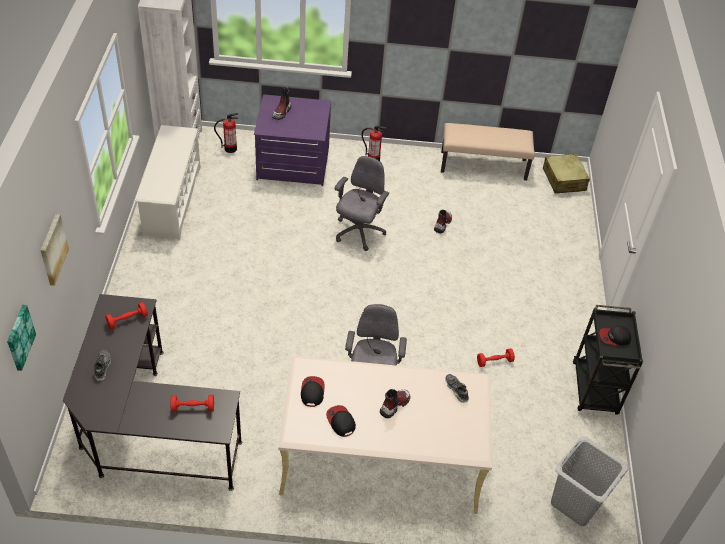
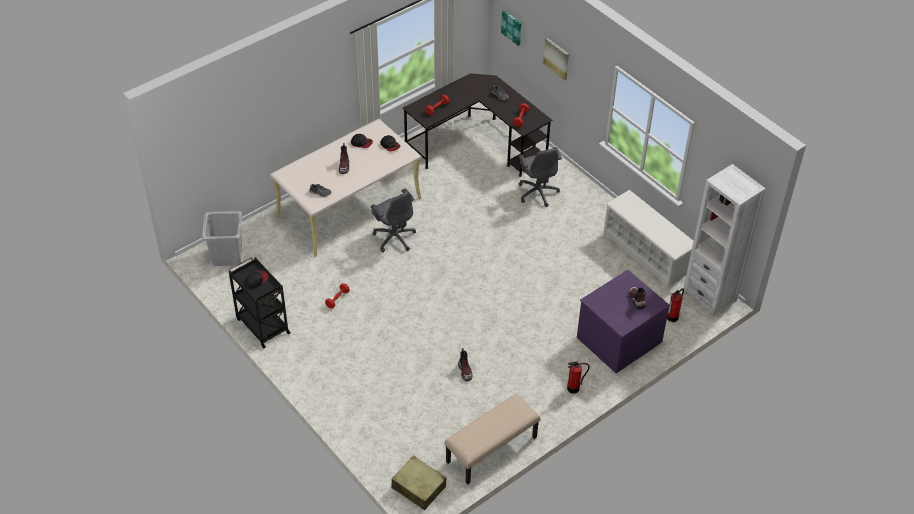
camera: 140 degrees right, 0 degrees up
grey office chair [335,156,389,251] -> grey office chair moved to [518,147,562,207]

